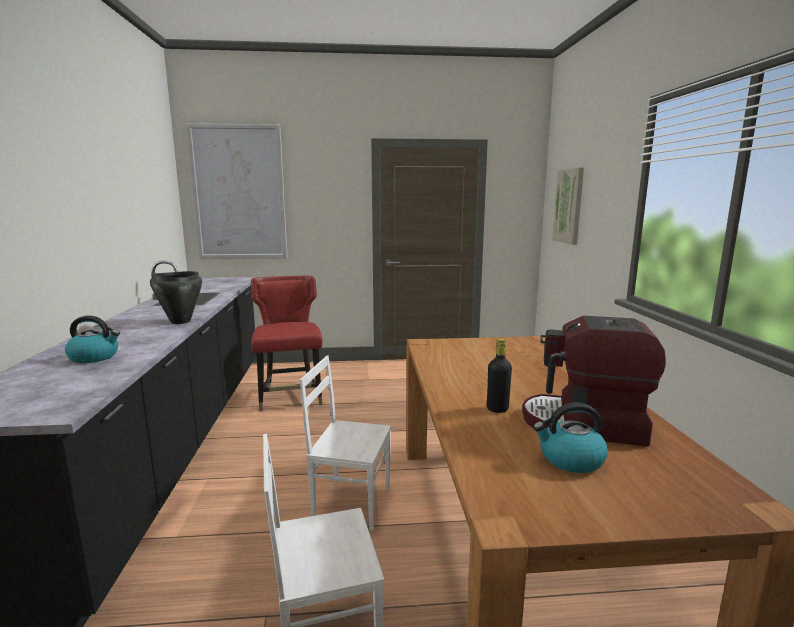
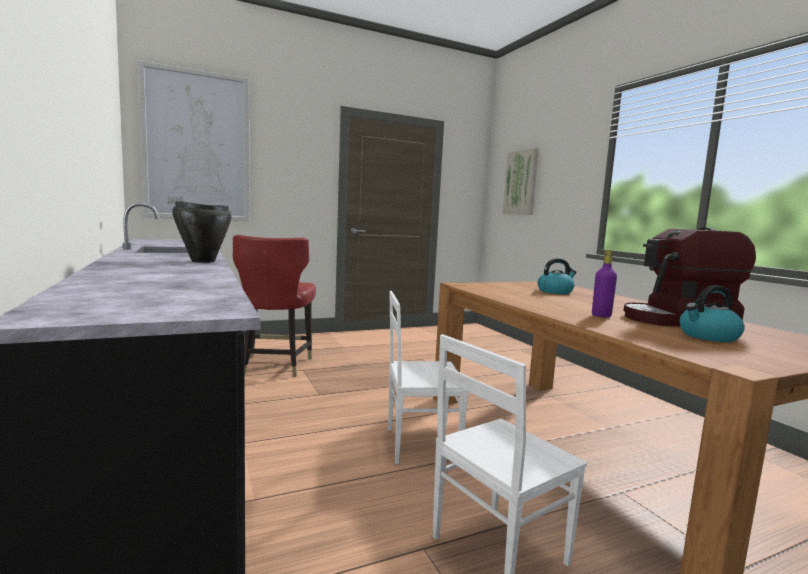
camera: 20 degrees left, 5 degrees down
kettle [65,315,120,363] -> kettle moved to [537,258,577,294]
red chair [251,276,322,411] -> red chair turned 150 degrees counterclockwise [233,235,316,377]
black bottle [487,339,512,413] -> purple bottle [592,250,617,317]

